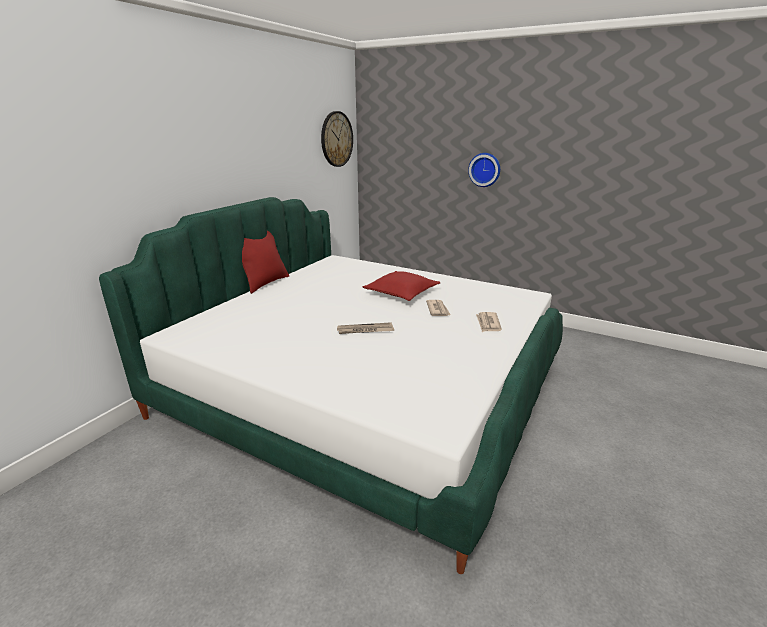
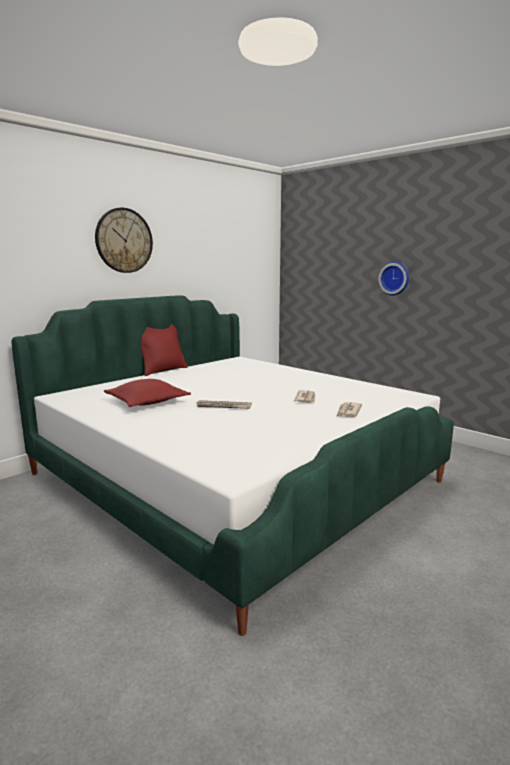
camera: 15 degrees right, 10 degrees down
wall clock [321,111,353,167] -> wall clock moved to [95,208,153,273]
red pillow [363,271,440,301] -> red pillow moved to [104,379,191,407]

